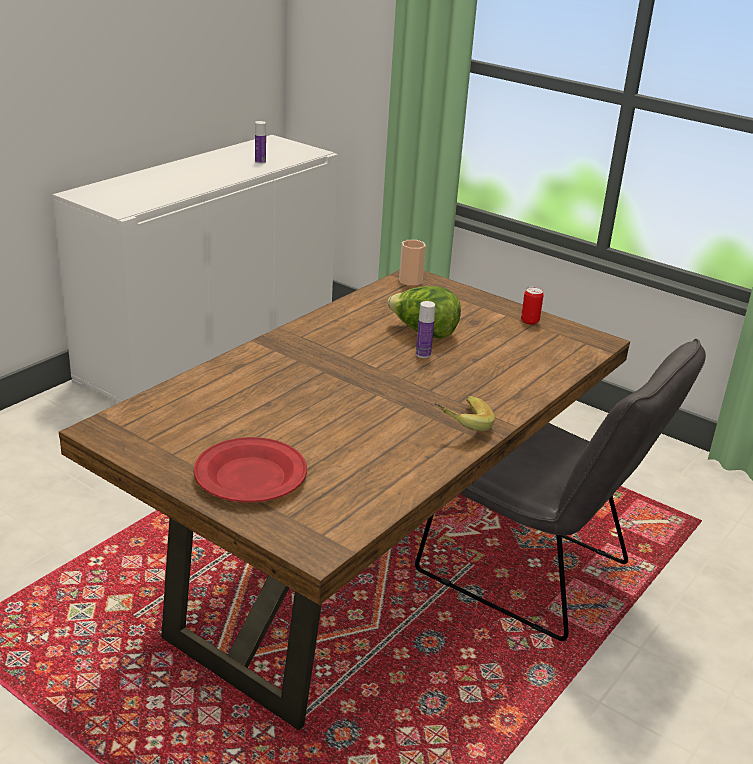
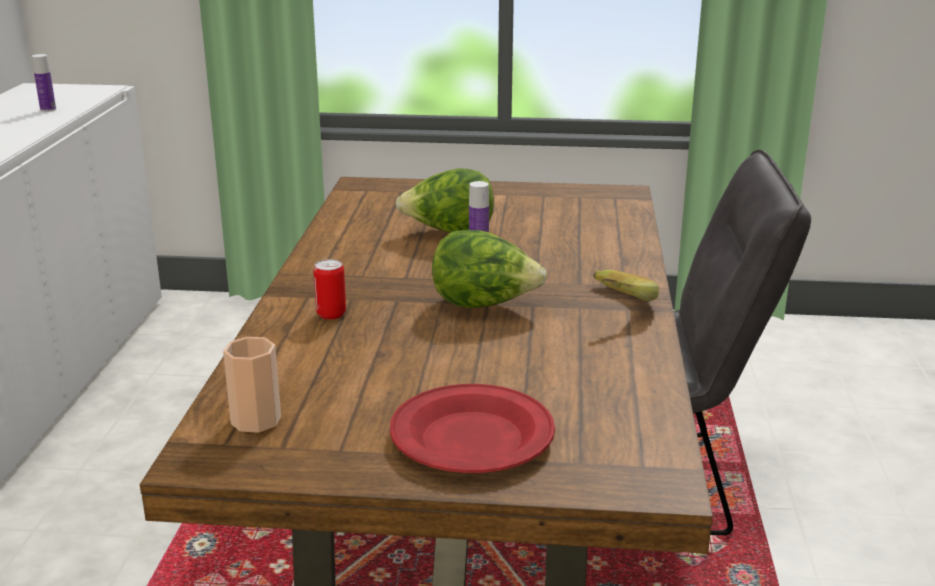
camera: 30 degrees left, 5 degrees down
cup [399,240,426,286] -> cup moved to [223,337,281,433]
can [521,287,544,325] -> can moved to [314,259,346,320]
none -> lettuce [432,230,547,308]

